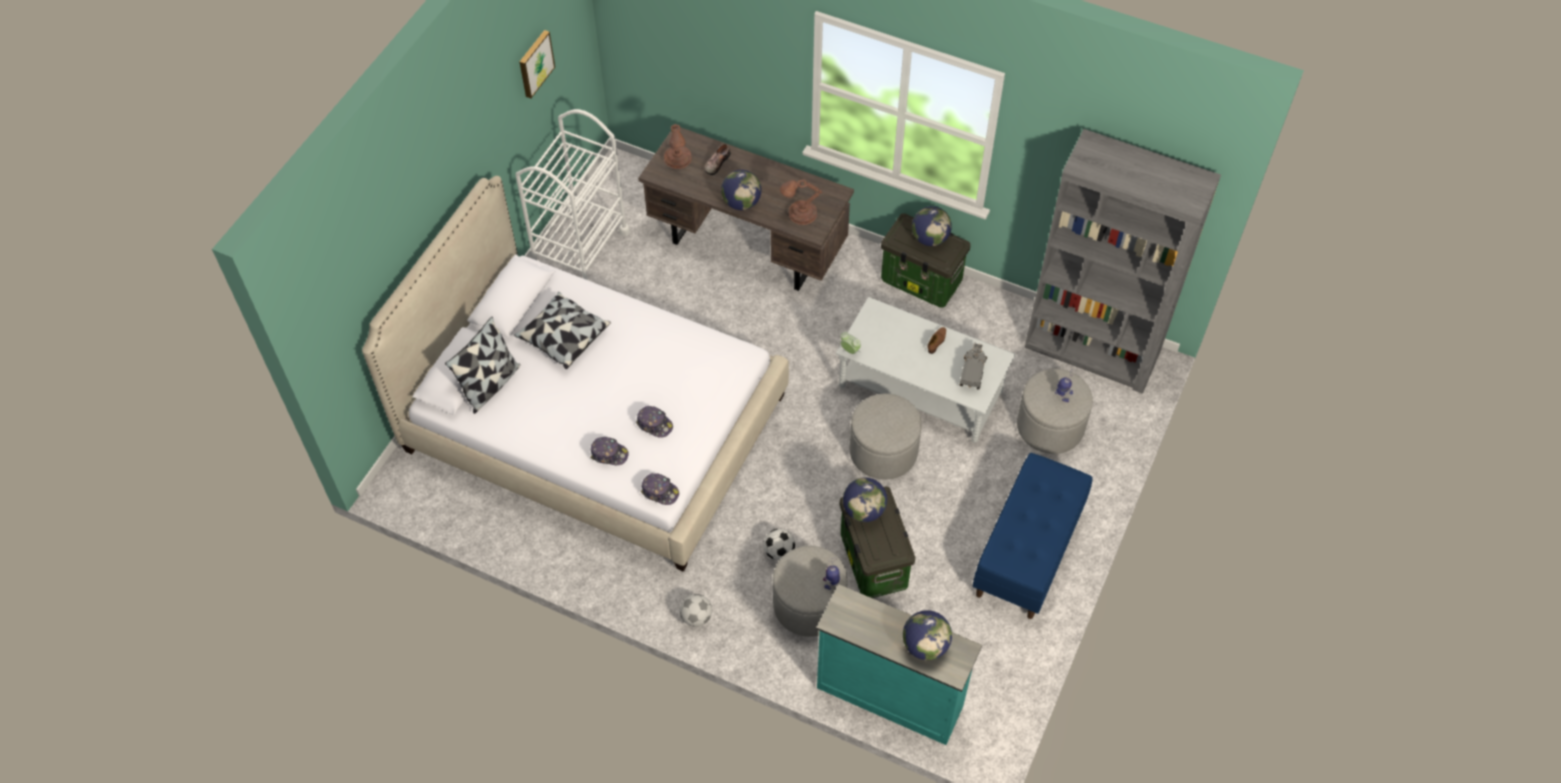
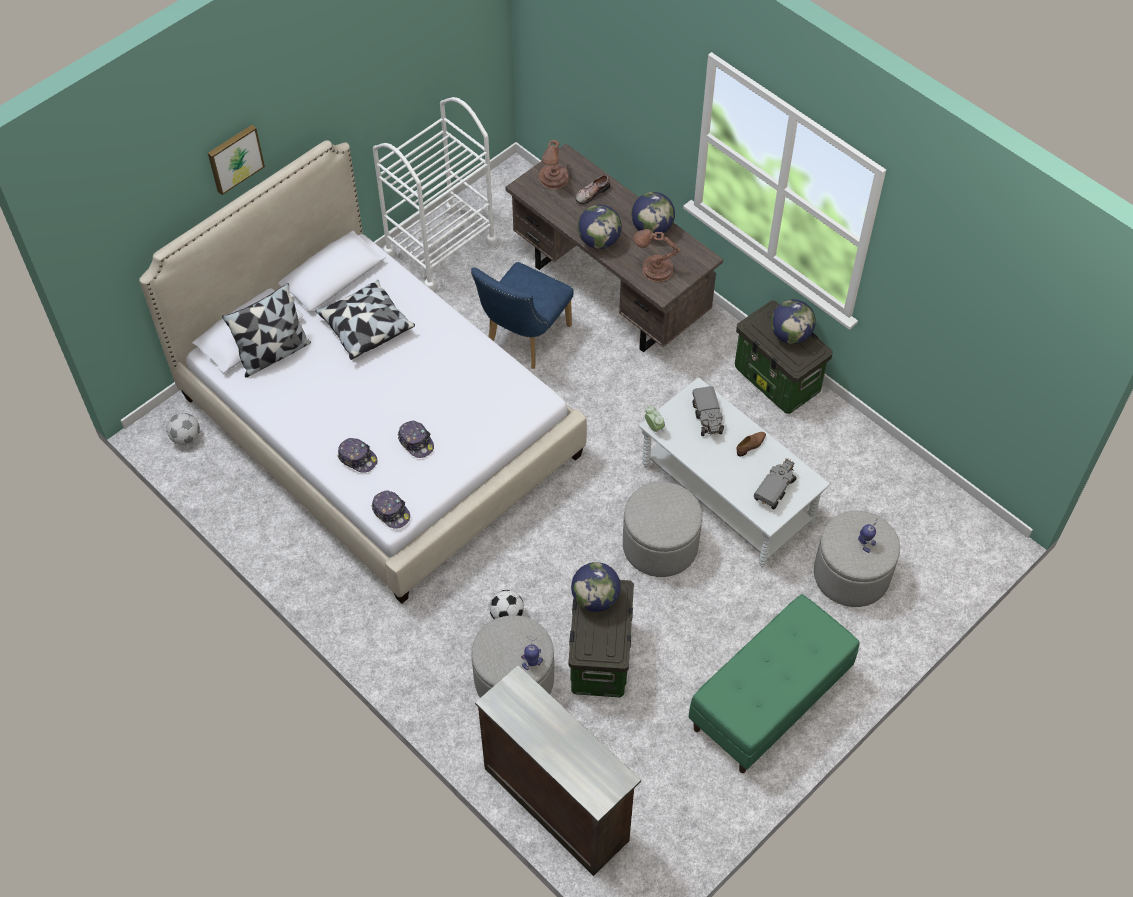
camera: 20 degrees right, 0 degrees up
picture [519,30,555,98] -> picture moved to [208,125,265,195]
football [680,594,712,627] -> football moved to [166,413,200,445]
turquoise dresser [817,584,982,745] -> brown dresser [475,665,641,876]
globe [903,610,952,660] -> globe moved to [631,192,675,236]
blue bench [973,453,1093,619] -> green bench [689,594,860,773]
grey bookcase [1025,129,1221,394] -> none
none -> blue chair [471,262,574,369]
none -> toy truck [692,386,724,436]

